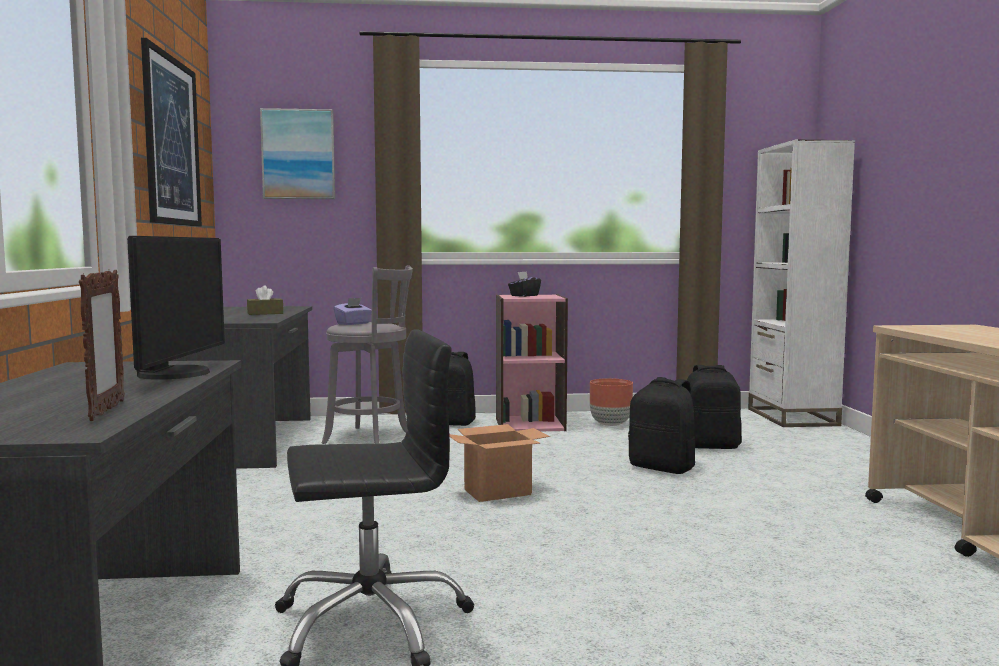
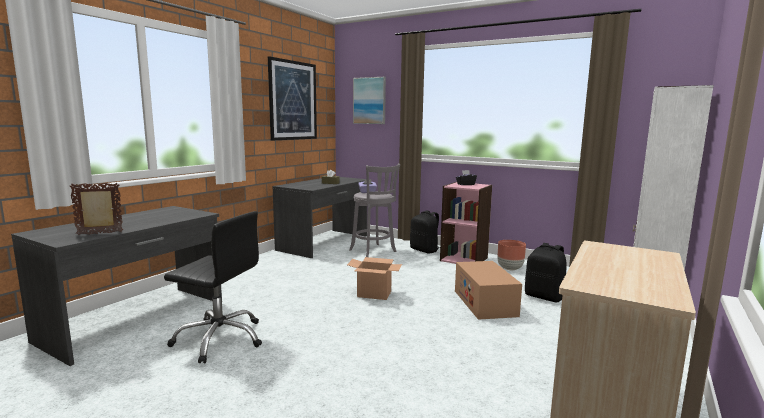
camera: 35 degrees right, 5 degrees up
picture frame [79,270,125,421] -> picture frame turned 135 degrees counterclockwise [70,183,123,235]
monitor [127,236,225,380] -> none
black backpack [628,377,695,474] -> cardboard box [455,261,522,320]

